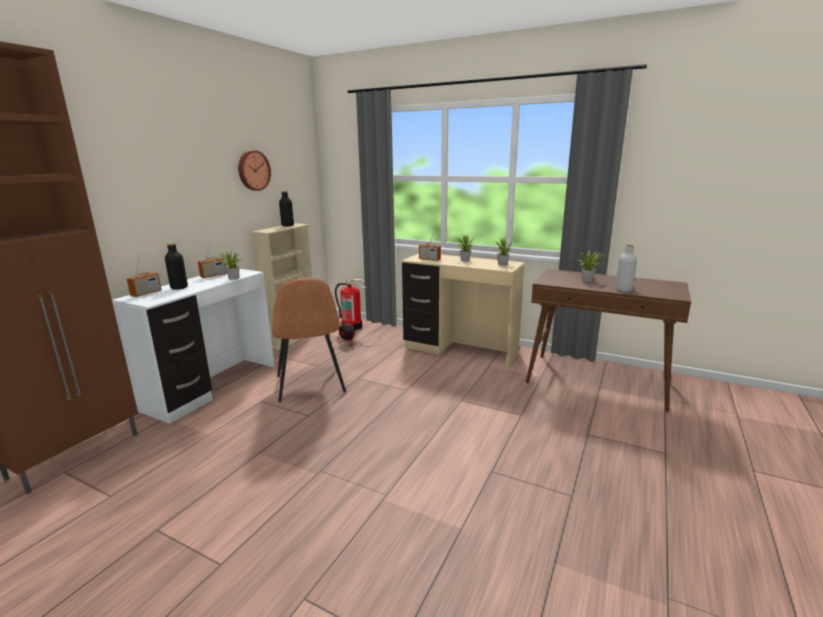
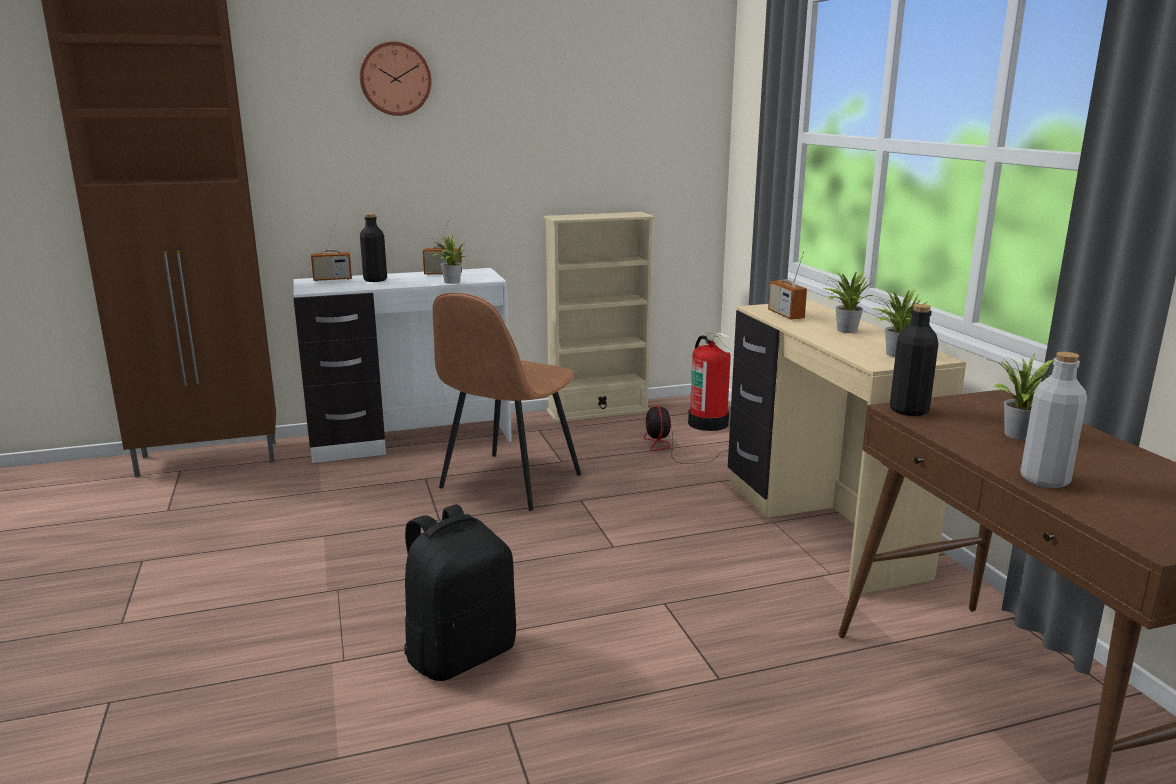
camera: 45 degrees right, 0 degrees up
wall clock [238,150,271,191] -> wall clock moved to [360,41,432,116]
black bottle [279,190,294,226] -> black bottle moved to [890,304,939,416]
none -> black backpack [404,504,516,681]

